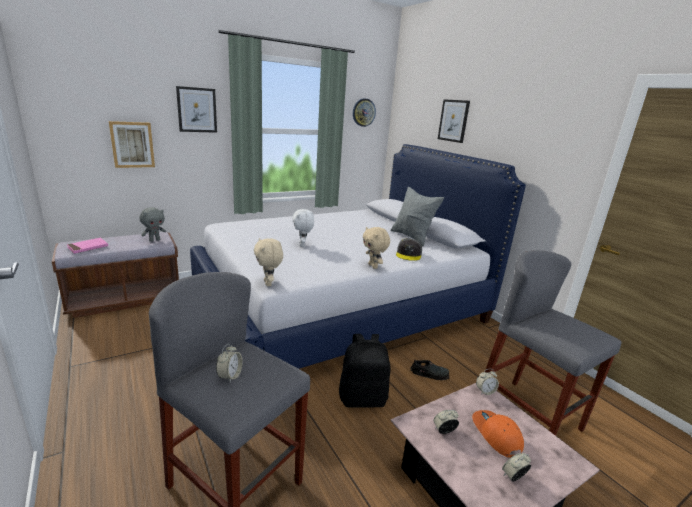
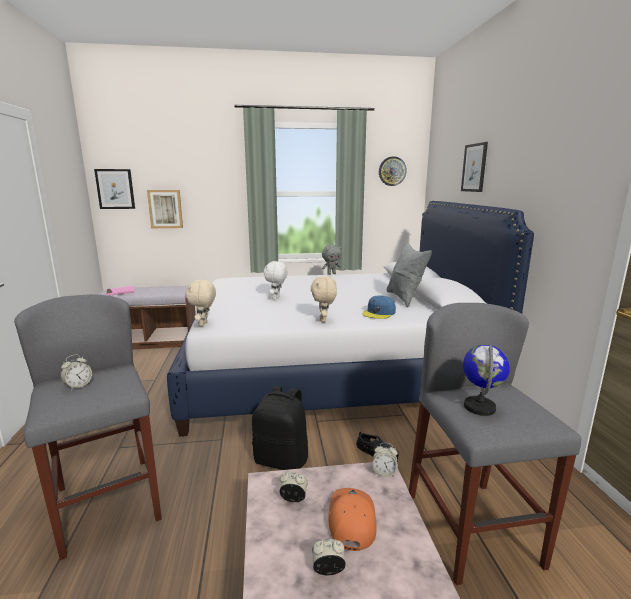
camera: 25 degrees right, 5 degrees down
grey plush toy [139,207,166,242] -> grey plush toy moved to [322,245,342,275]
picture [176,86,217,133] -> picture moved to [94,169,135,209]
grey cap [396,239,422,261] -> blue cap [363,296,396,319]
none -> globe [463,344,510,416]

